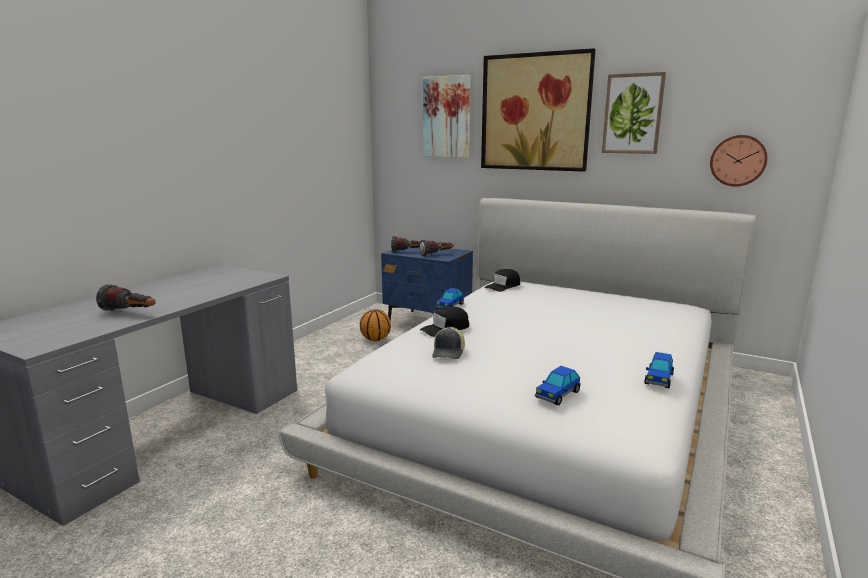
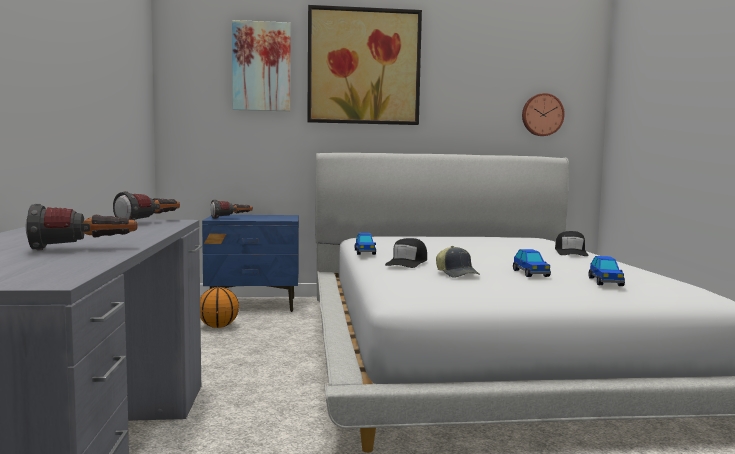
camera: 35 degrees left, 10 degrees down
flashlight [420,240,454,256] -> flashlight moved to [113,191,180,220]
black cap [485,269,520,292] -> black cap moved to [555,231,589,256]
picture [602,72,666,154] -> none
toy car [644,352,674,389] -> toy car moved to [513,249,551,277]

